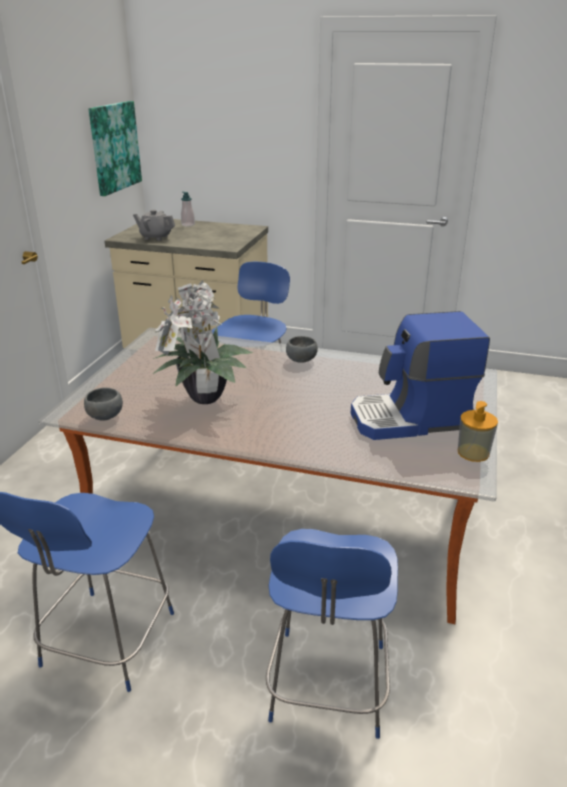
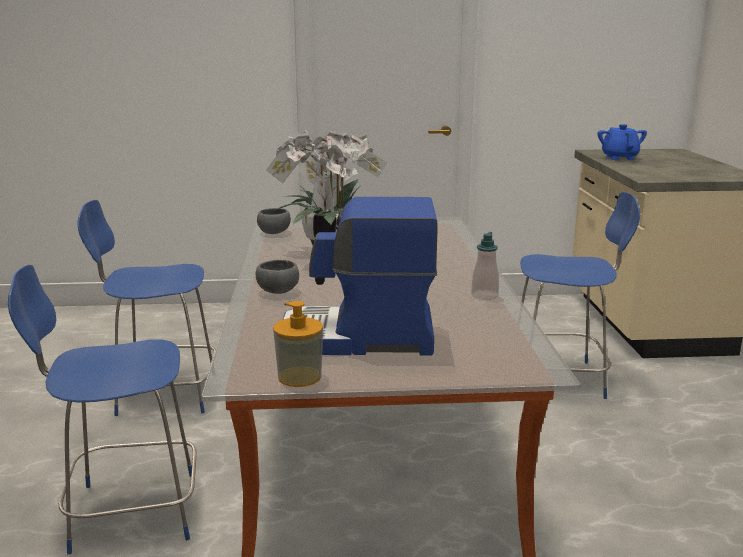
camera: 70 degrees right, 10 degrees down
picture [89,101,142,196] -> none
grey teapot [133,210,175,241] -> blue teapot [598,124,647,160]
soap dispenser [181,192,195,227] -> soap dispenser moved to [471,232,499,300]
grey bowl [286,336,318,363] -> grey bowl moved to [256,260,299,294]
coffee machine [351,311,490,440] -> coffee machine turned 60 degrees counterclockwise [283,197,438,356]

